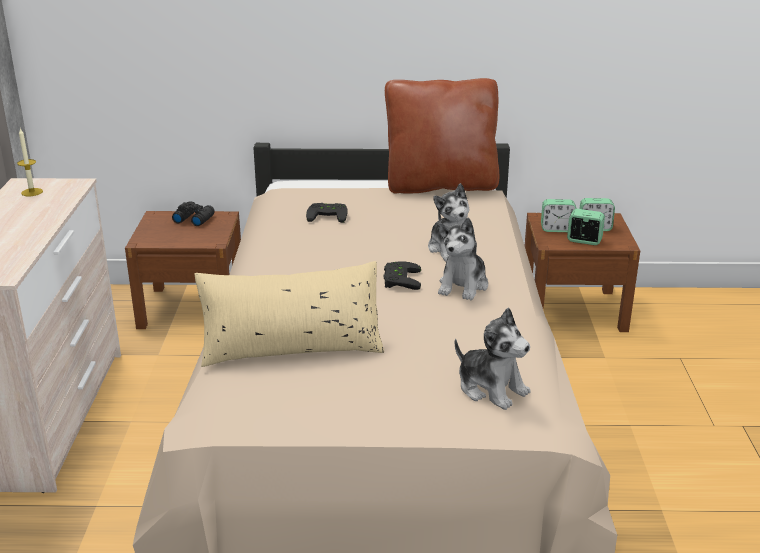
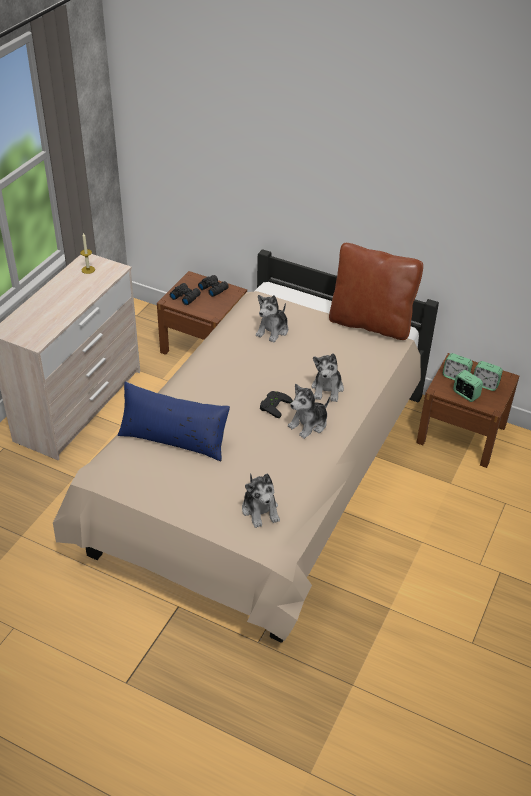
camera: 25 degrees right, 15 degrees up
beige pillow [195,261,384,367] -> blue pillow [118,382,230,461]
black game controller [306,203,348,223] -> plush toy [256,295,288,343]
none -> black binoculars [170,283,201,305]

